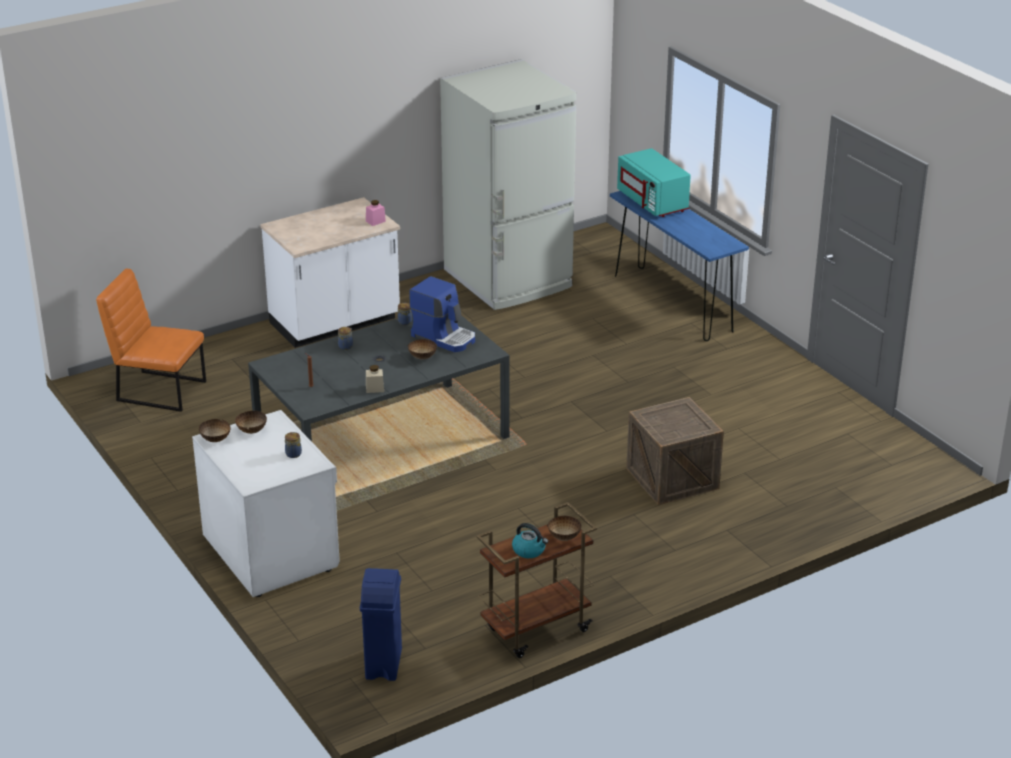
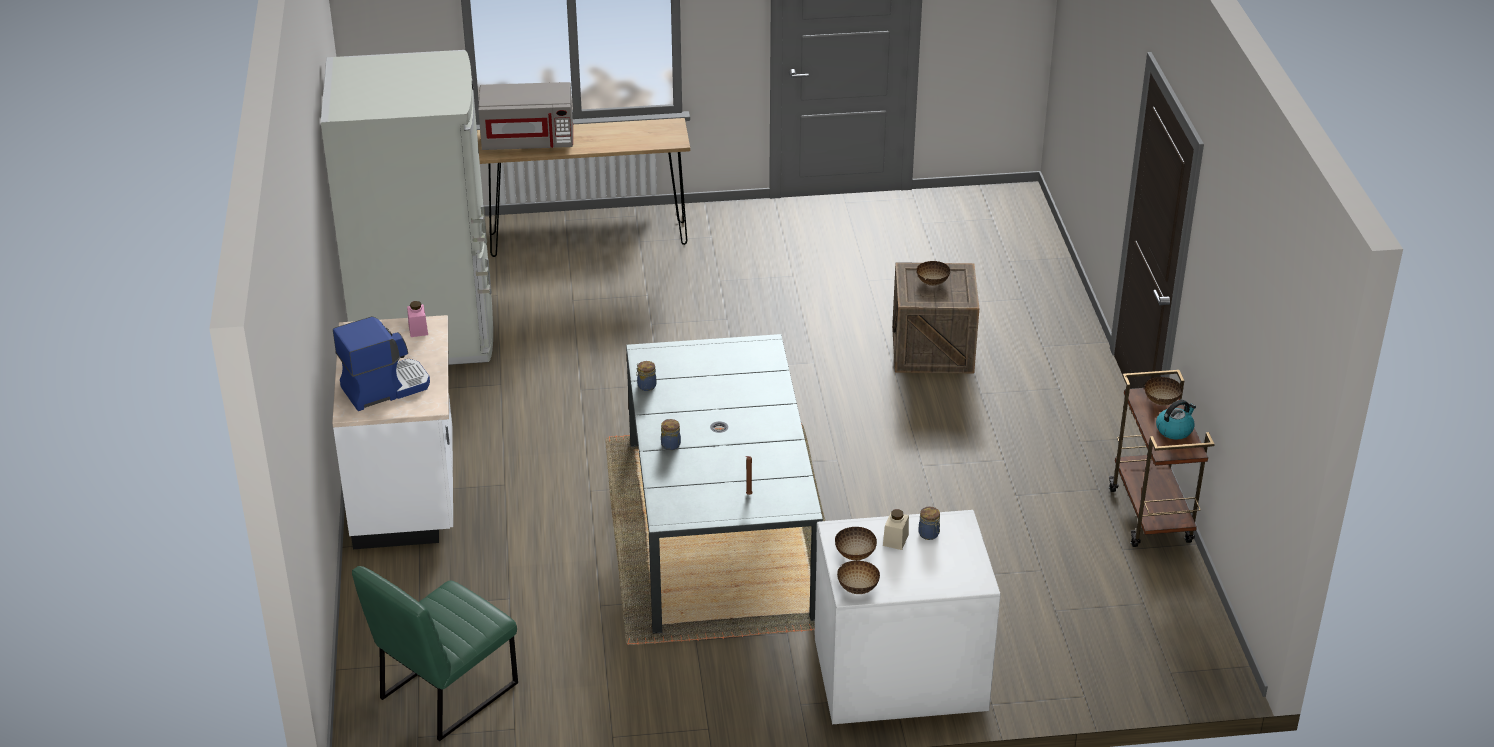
camera: 65 degrees left, 5 degrees up
orange chair [96,269,206,412] -> green chair [352,566,518,741]
blue trash can [360,568,402,681] -> none
beige jar [366,365,384,393] -> beige jar moved to [883,509,909,550]
bowl [408,339,437,359] -> bowl moved to [917,261,950,286]
coffee machine [409,276,475,352] -> coffee machine moved to [333,316,430,411]
blue console table [610,191,749,341] -> brown console table [477,118,690,257]
turquoise microwave [617,148,691,217] -> grey microwave [478,82,573,150]

